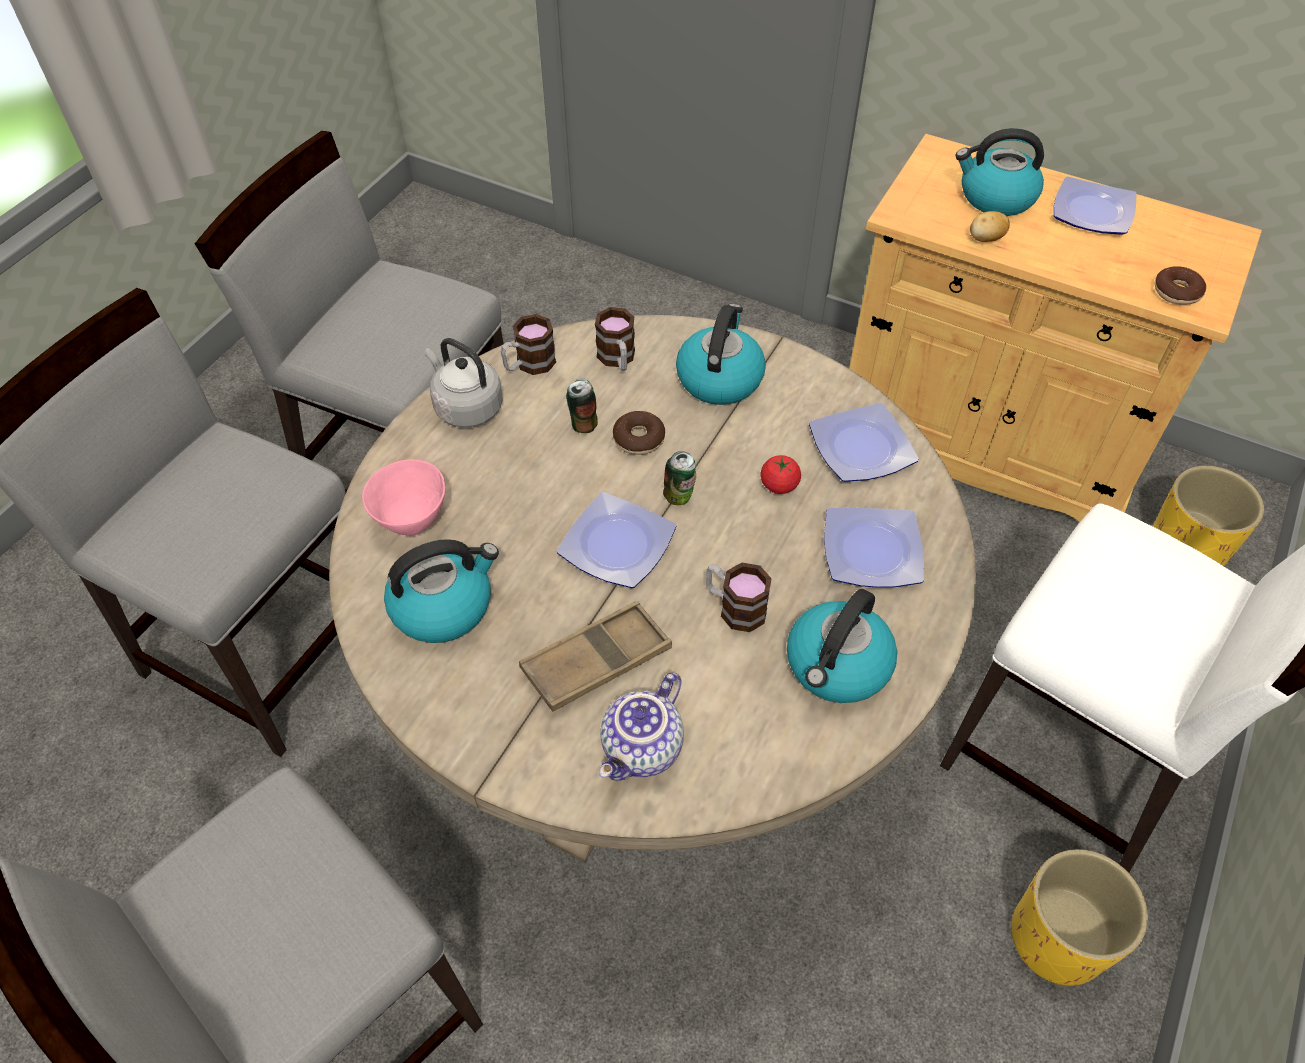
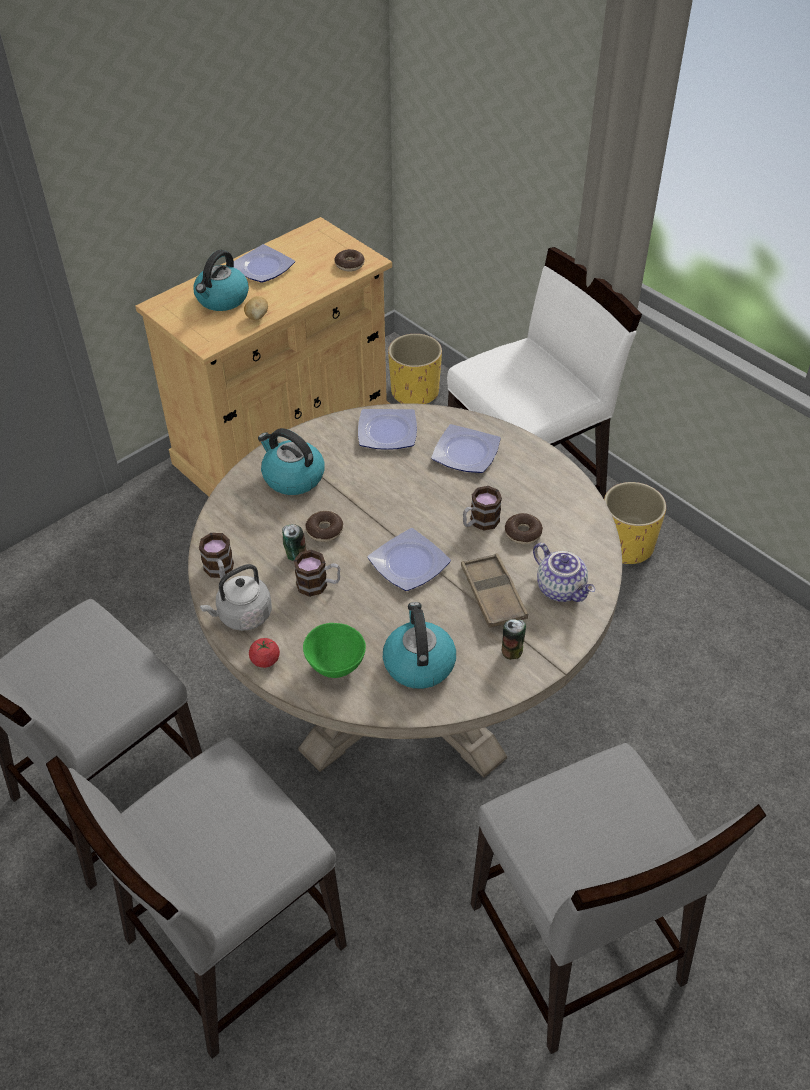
camera: 70 degrees left, 5 degrees down
pink bowl [362,459,445,536] -> green bowl [303,623,366,678]
mug [595,307,635,371] -> mug moved to [294,550,340,597]
can [663,451,696,505] -> can moved to [502,619,526,660]
tomato [760,455,801,494] -> tomato moved to [249,638,280,668]
kettle [787,589,897,703] -> none
none -> donut [505,513,543,544]

